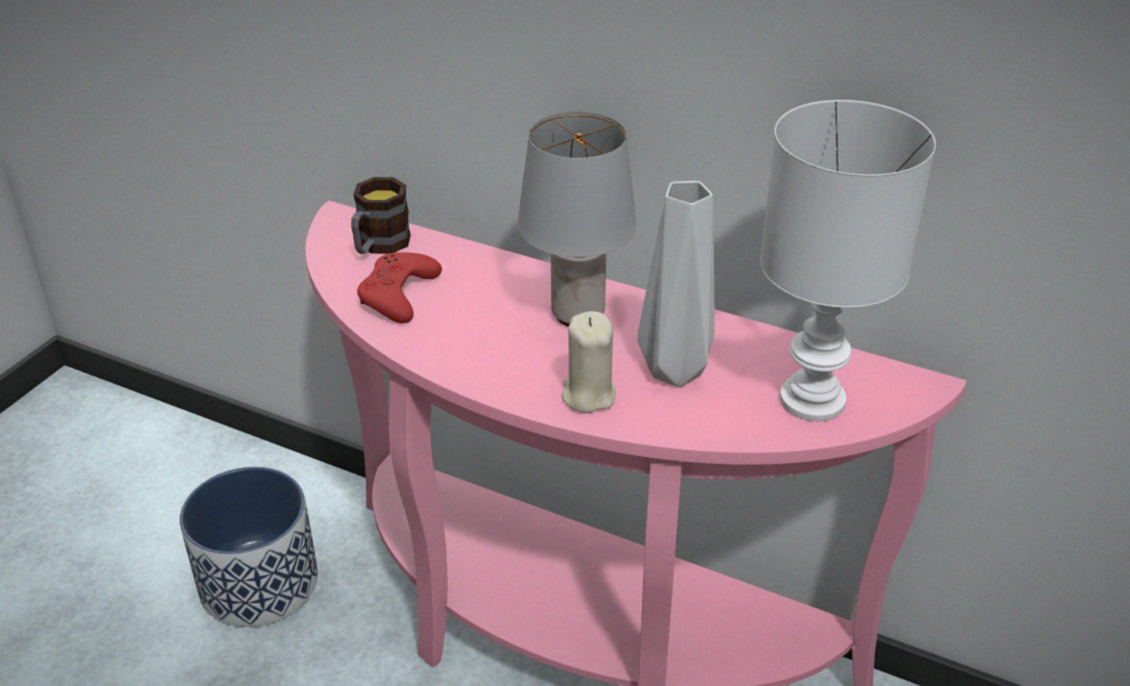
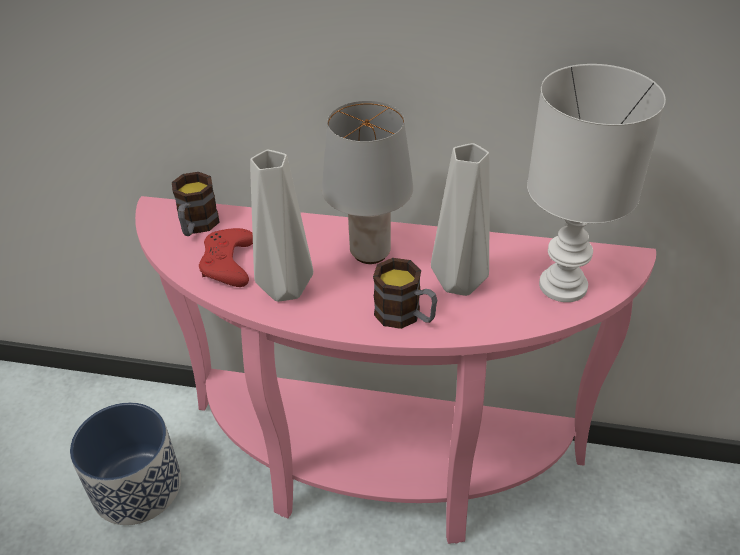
camera: 15 degrees left, 5 degrees up
beige candle [562,311,616,413] -> mug [373,258,437,329]
none -> grey vase [250,150,313,302]

